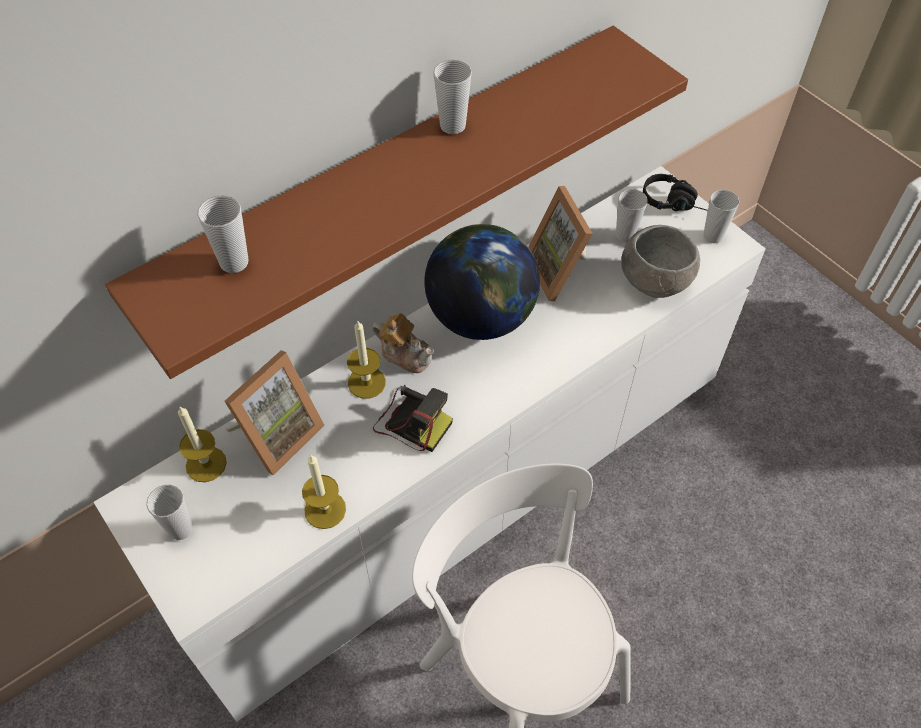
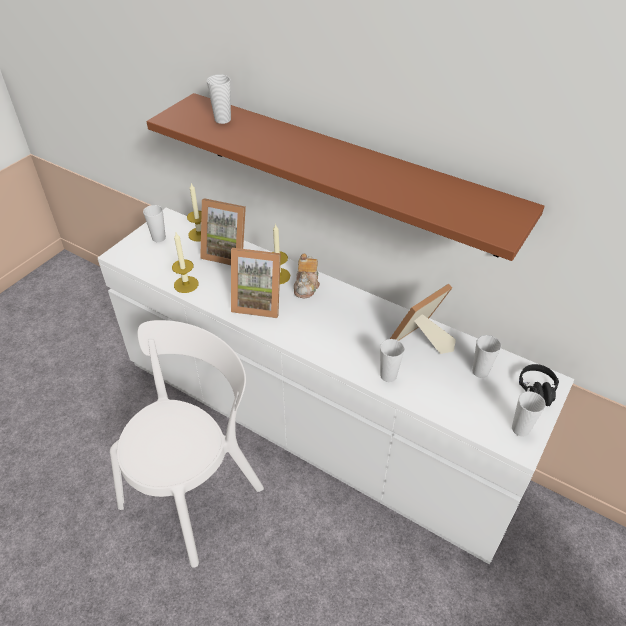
camera: 70 degrees right, 10 degrees down
camera [373,385,453,452] -> picture frame [231,248,281,318]
globe [424,224,540,340] -> none
cup [433,60,472,134] -> cup moved to [380,339,405,382]
grey bowl [621,225,700,298] -> none

